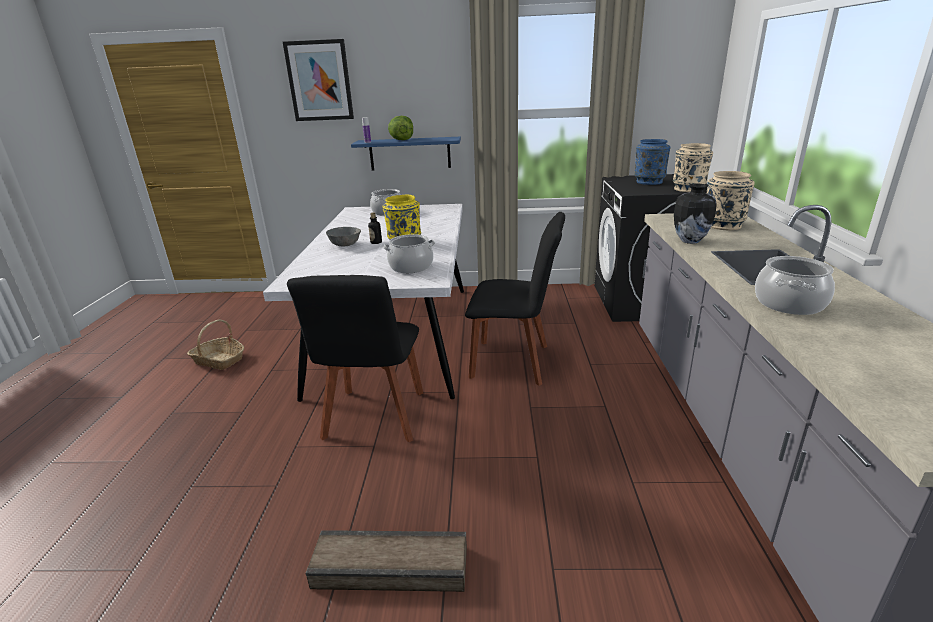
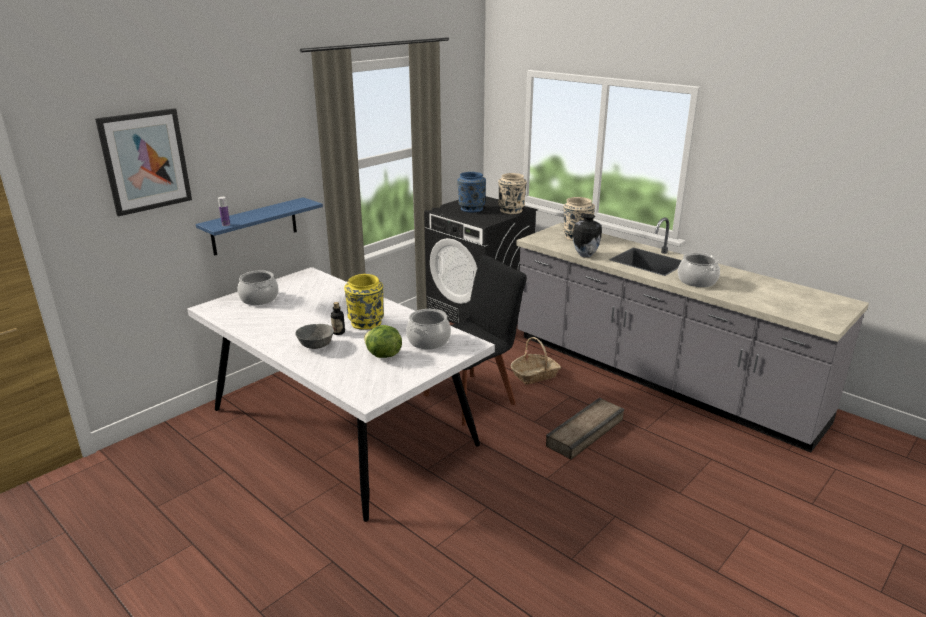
camera: 50 degrees left, 0 degrees up
basket [187,319,244,370] -> basket moved to [510,337,561,385]
black chair [287,275,423,442] -> none
crate [305,530,467,592] -> crate moved to [546,398,624,460]
lettuce [388,116,413,140] -> lettuce moved to [364,325,402,358]

